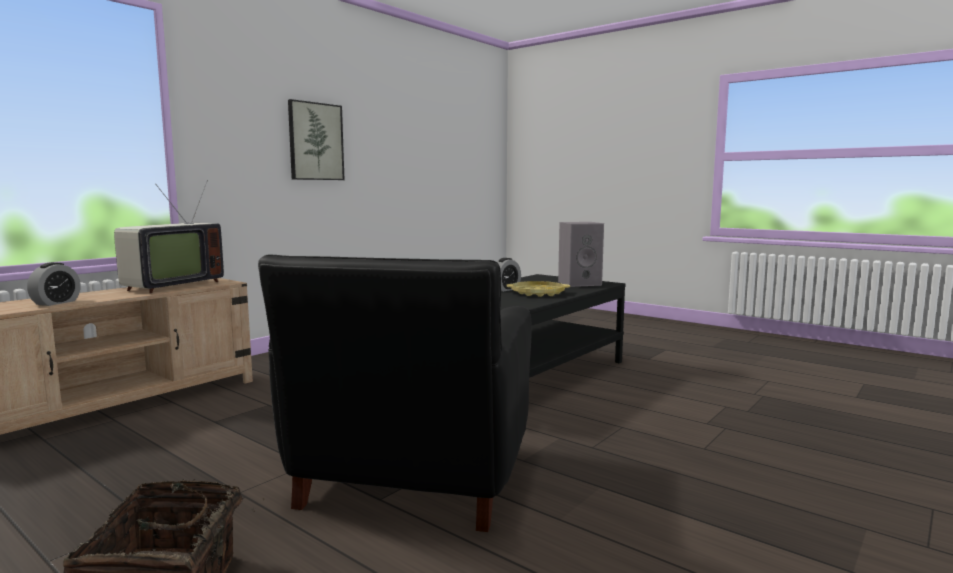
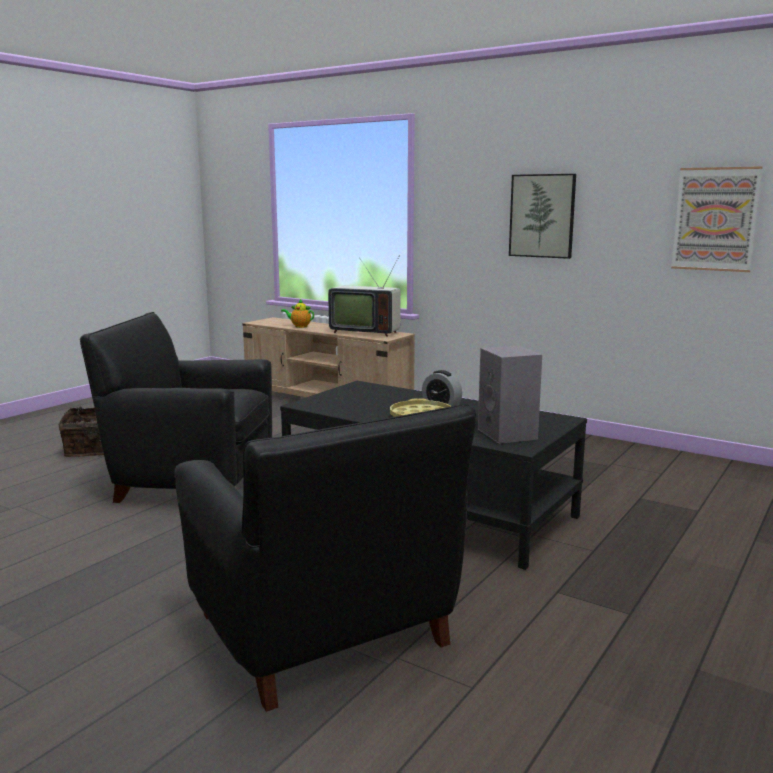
camera: 85 degrees right, 5 degrees up
alarm clock [27,262,81,306] -> teapot [281,299,314,328]
none -> black armchair [174,404,476,712]
none -> picture [671,166,762,272]

